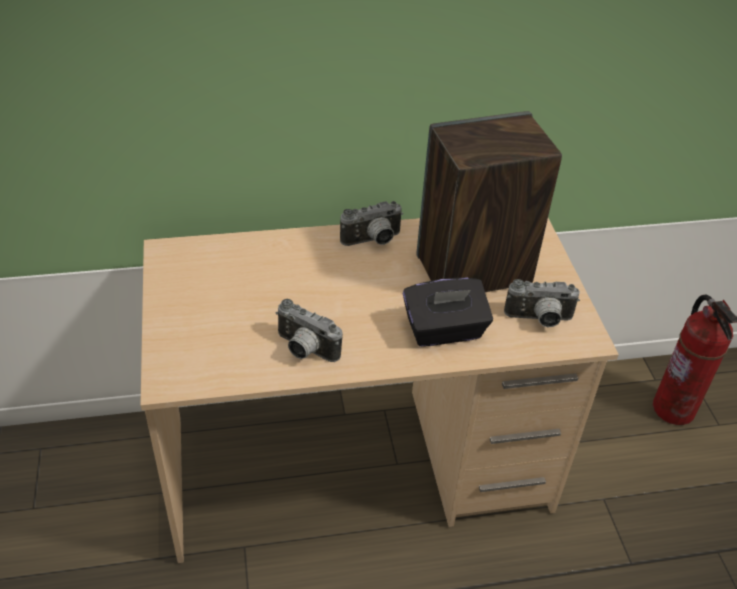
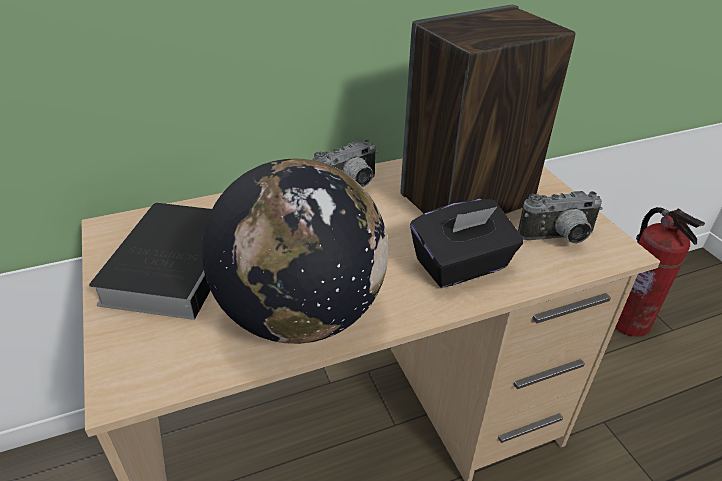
camera: 10 degrees left, 5 degrees down
camera [276,299,343,362] -> globe [202,159,388,344]
none -> book [89,203,212,320]

